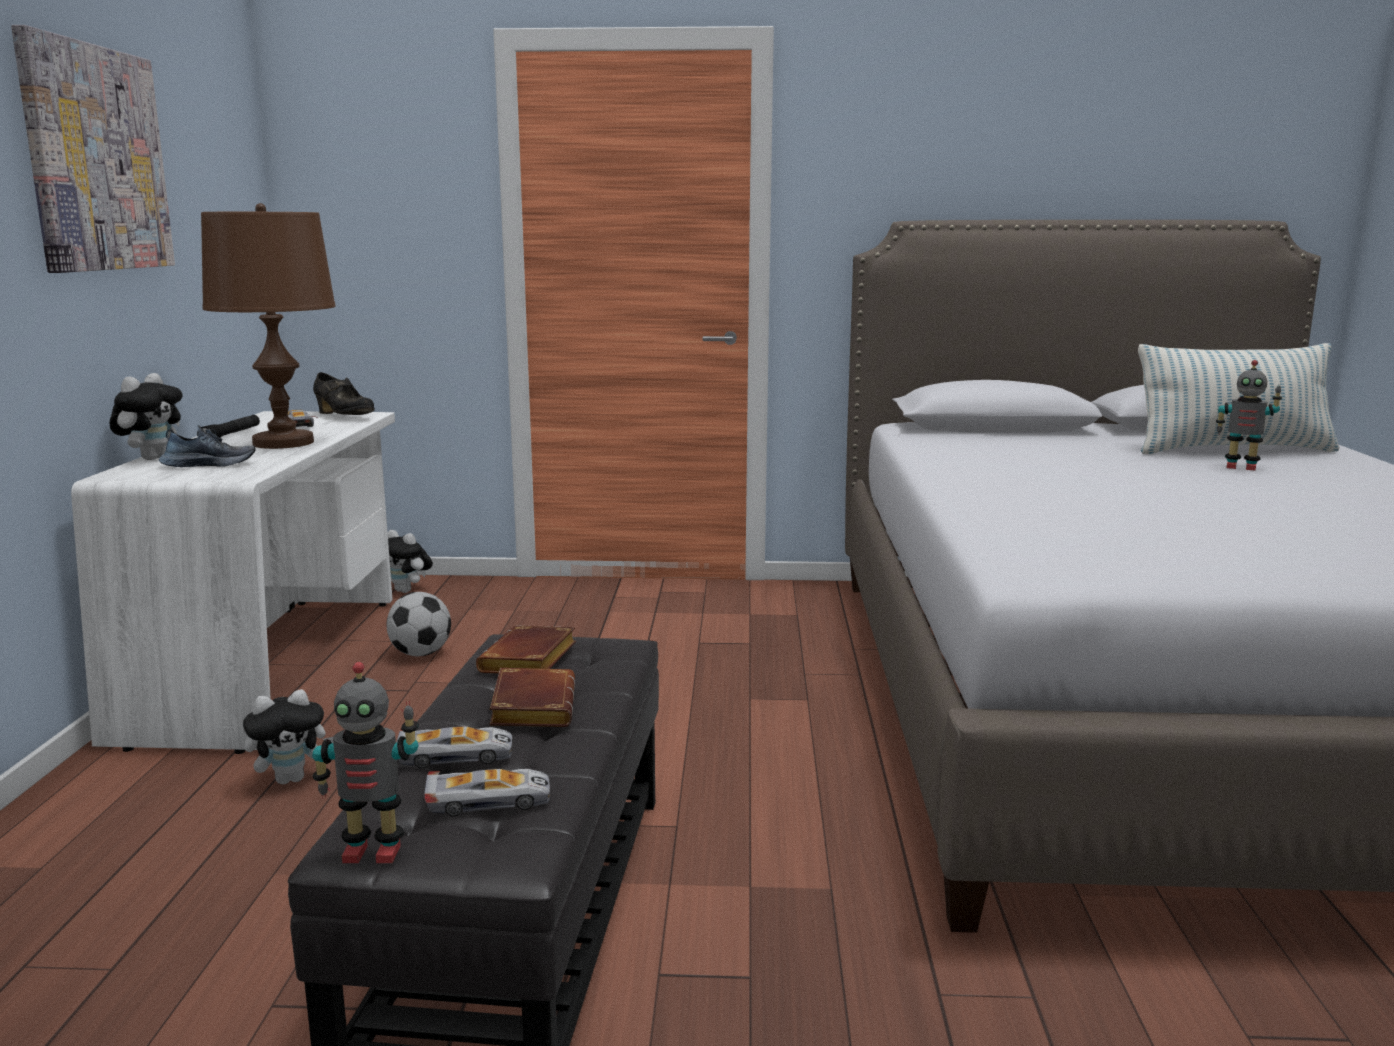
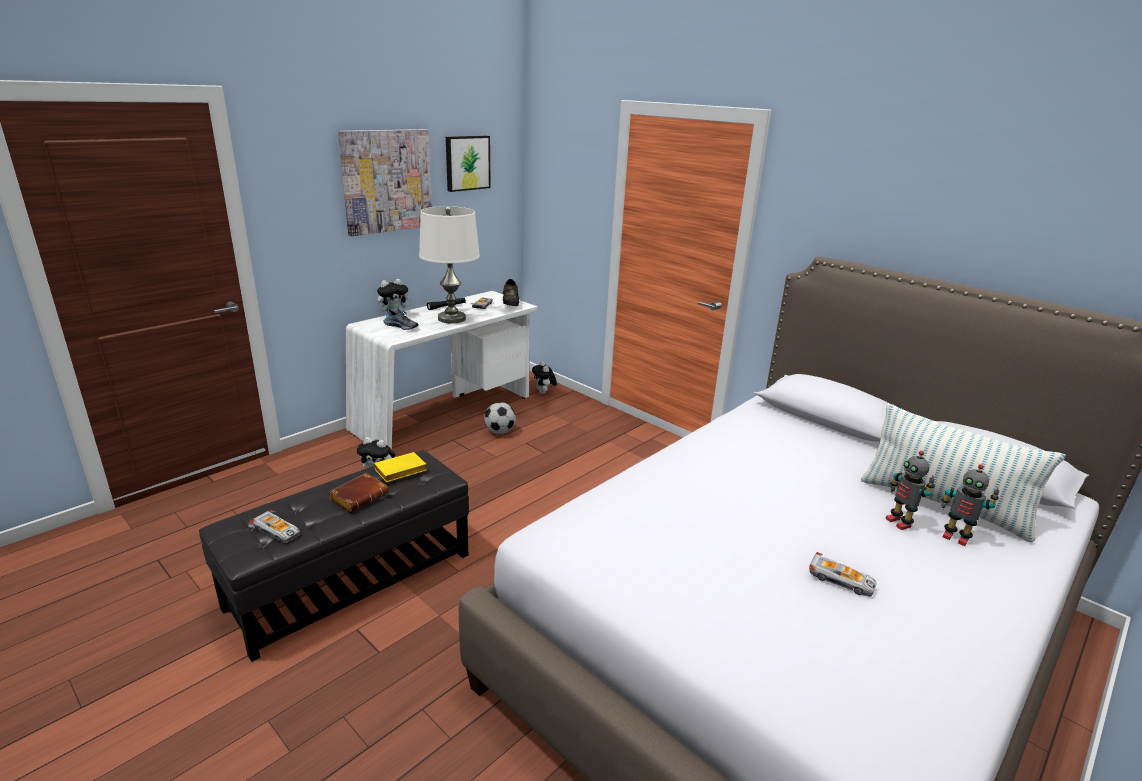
camera: 40 degrees right, 10 degrees up
brown table lamp [201,203,335,449] -> white table lamp [419,206,480,323]
toy robot [312,662,419,863] -> toy robot moved to [942,464,999,546]
toy car [397,726,512,768] -> toy car moved to [809,552,876,597]
brown book [476,625,576,674] -> yellow book [374,452,427,482]
none -> picture [446,136,491,192]

